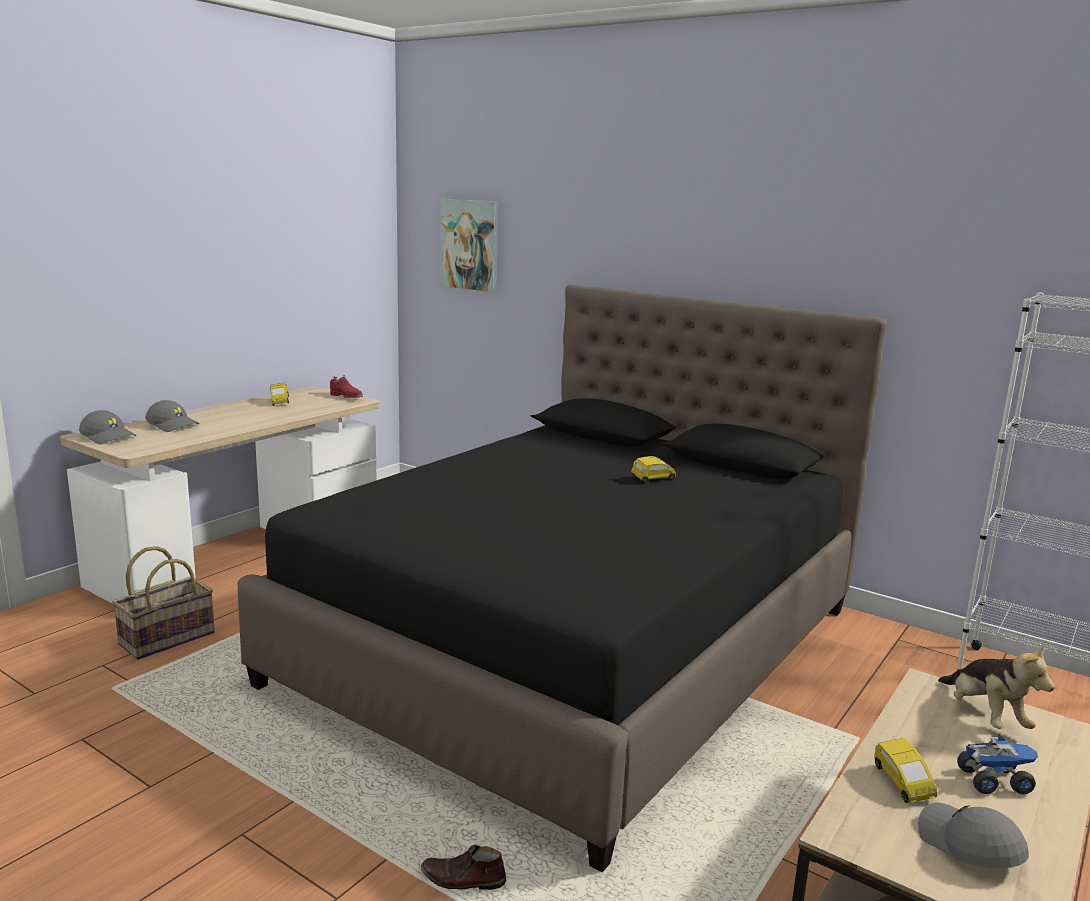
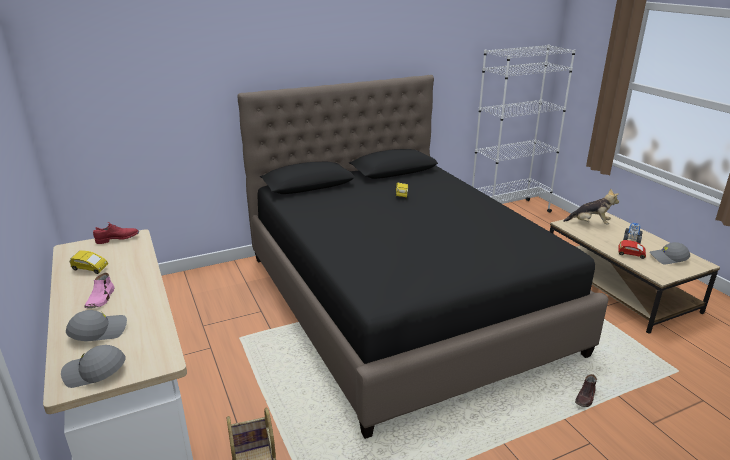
camera: 60 degrees left, 10 degrees up
grey cap [79,410,137,444] -> grey cap turned 150 degrees counterclockwise [61,345,126,388]
picture [440,199,498,292] -> none
yellow toy car [874,738,937,803] -> red toy car [618,240,646,259]
none -> pink shoe [84,273,114,308]

